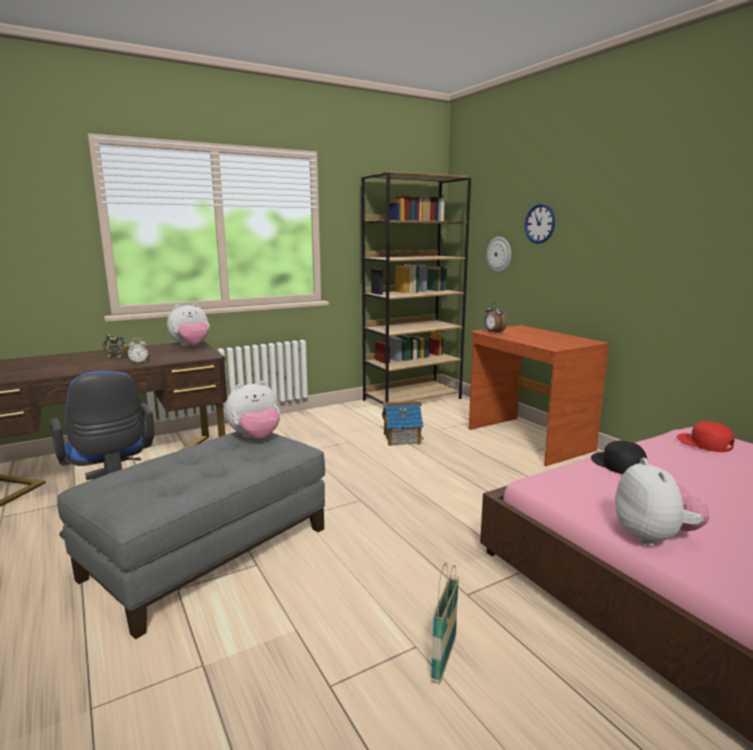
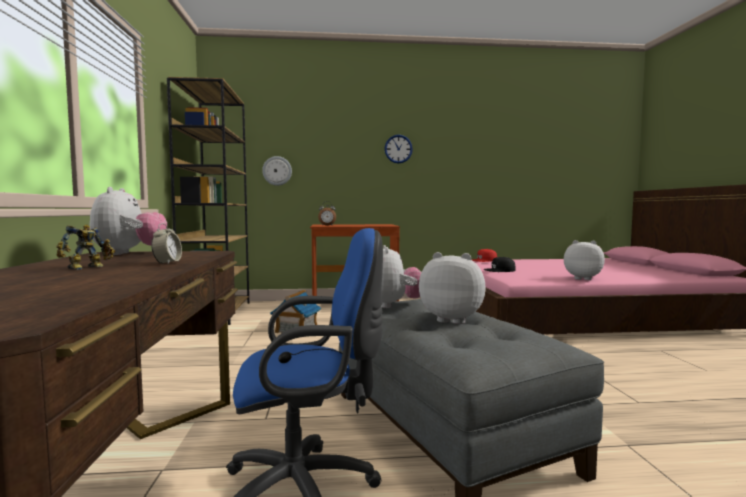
camera: 65 degrees left, 10 degrees down
basket [431,563,459,684] -> none
wall clock [525,203,555,244] -> wall clock moved to [385,135,413,164]
none -> plush toy [419,252,486,324]

